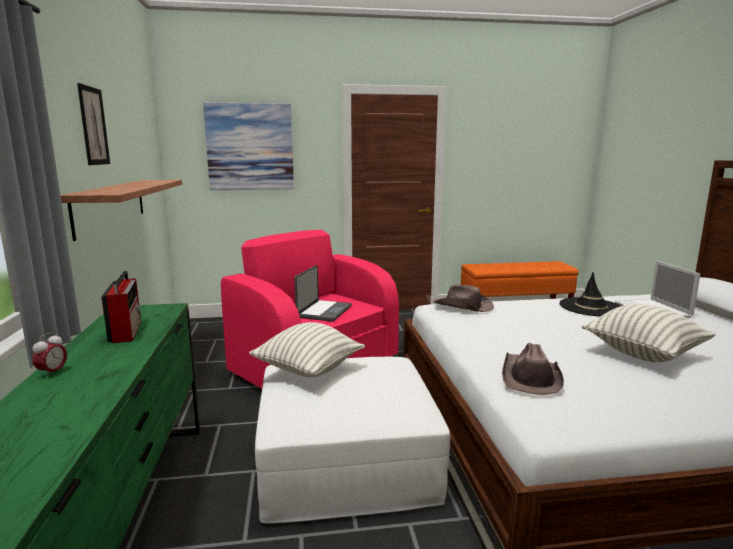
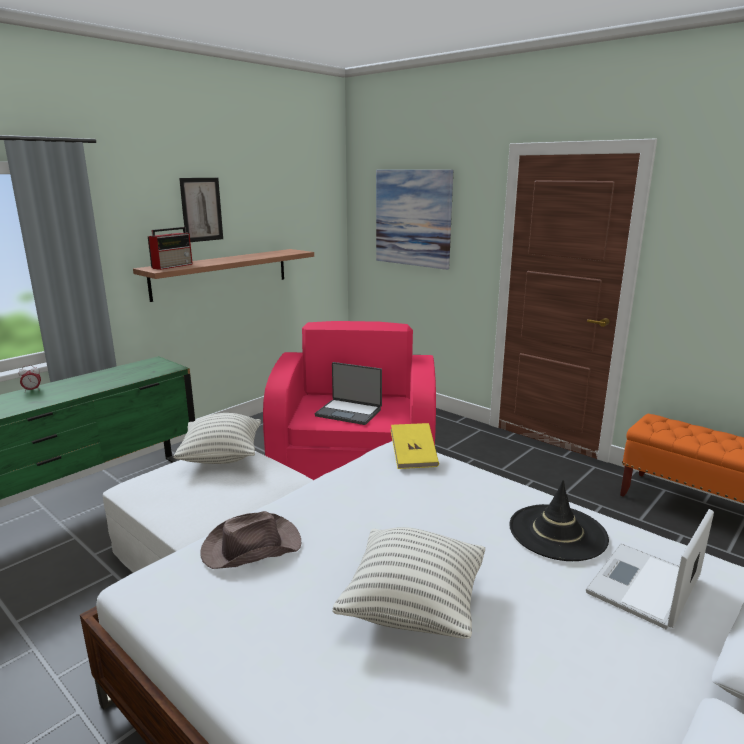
camera: 50 degrees right, 5 degrees up
radio [101,271,141,343] -> radio moved to [148,227,193,270]
laptop [294,265,352,322] -> laptop turned 45 degrees clockwise [315,362,382,425]
brown hat [433,284,494,312] -> yellow book [391,423,439,469]

